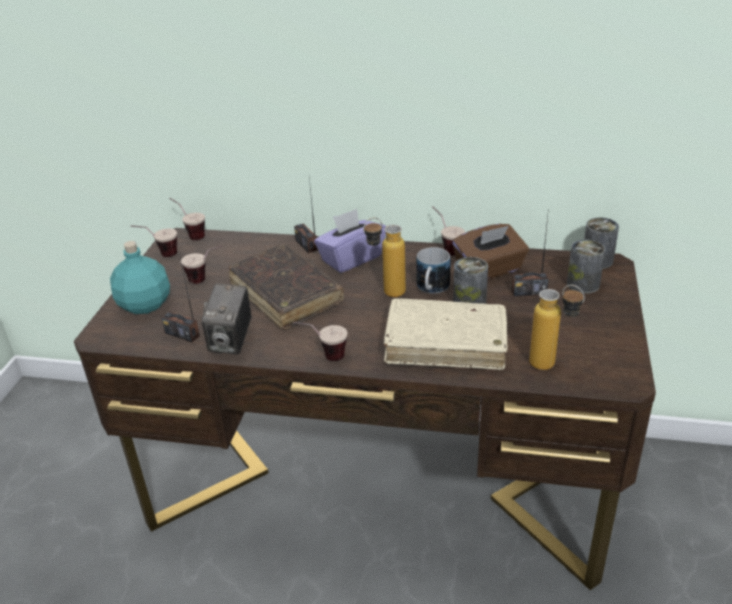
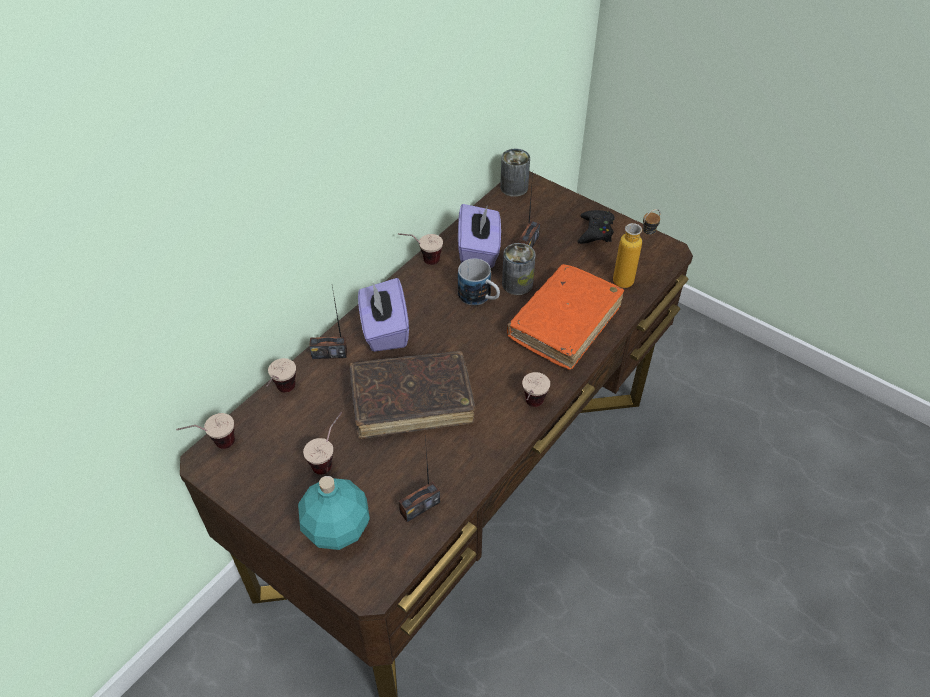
camera: 65 degrees left, 15 degrees up
cup [131,225,177,257] -> cup moved to [267,358,296,392]
camera [202,283,252,354] -> none
bottle [363,218,406,297] -> none
beige book [384,298,507,370] -> orange book [507,264,624,370]
brown tissue box [452,224,529,280] -> purple tissue box [458,204,501,268]
can [567,239,605,294] -> none
none -> black game controller [577,210,615,244]

